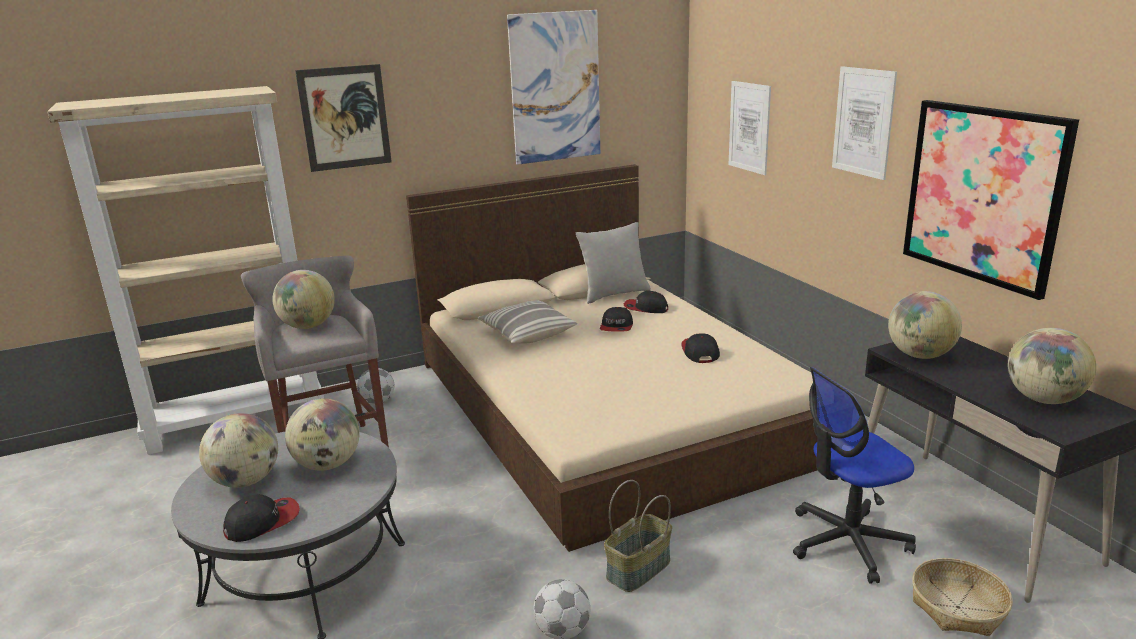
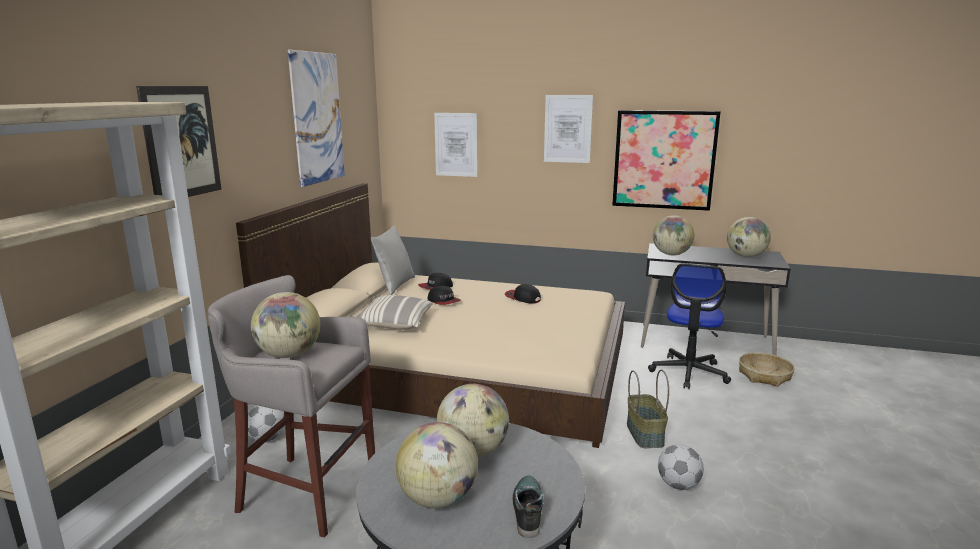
camera: 50 degrees left, 5 degrees down
cap [223,494,300,542] -> shoe [512,476,543,538]

